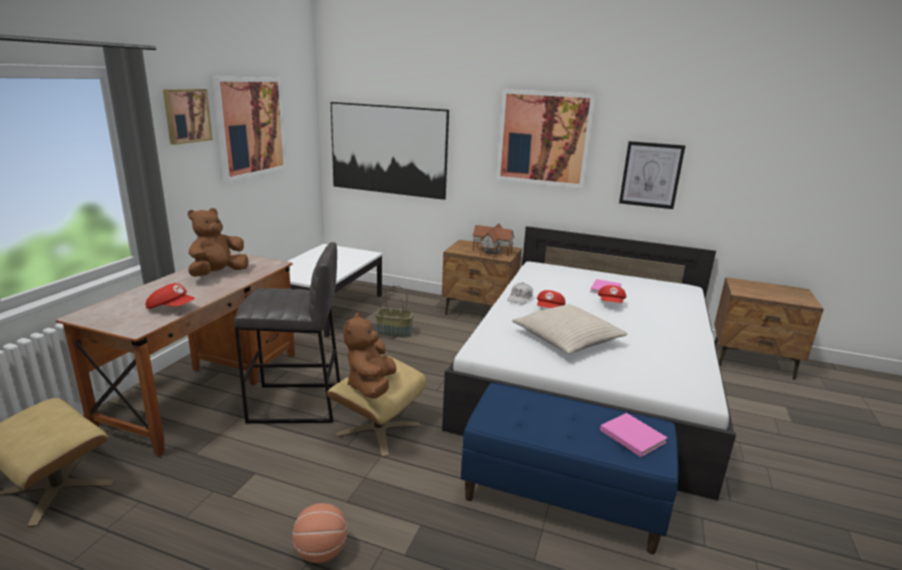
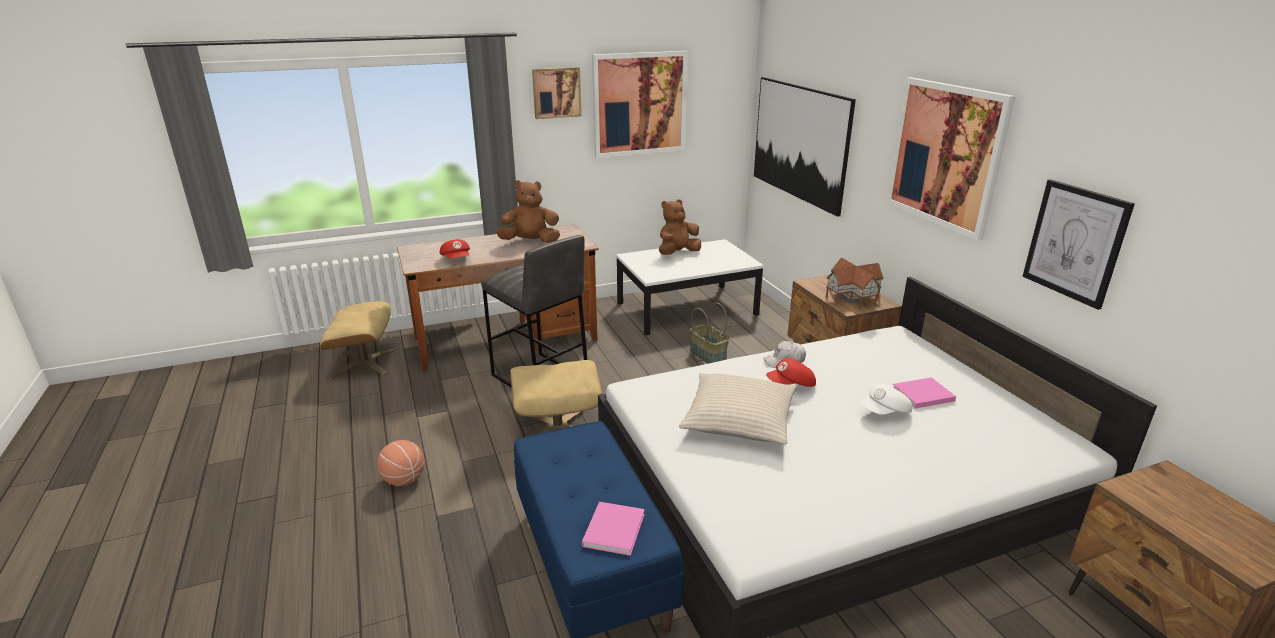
camera: 50 degrees right, 5 degrees up
brown plush toy [343,313,397,399] -> brown plush toy moved to [659,199,701,255]
red cap [598,285,626,303] -> white cap [861,384,912,415]

